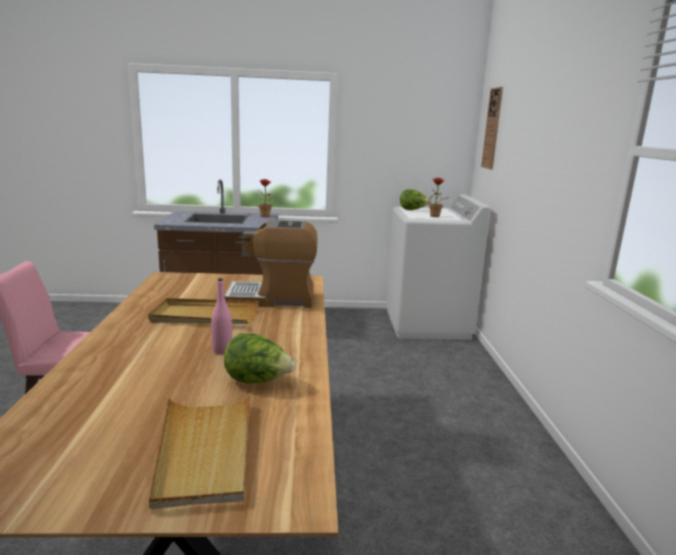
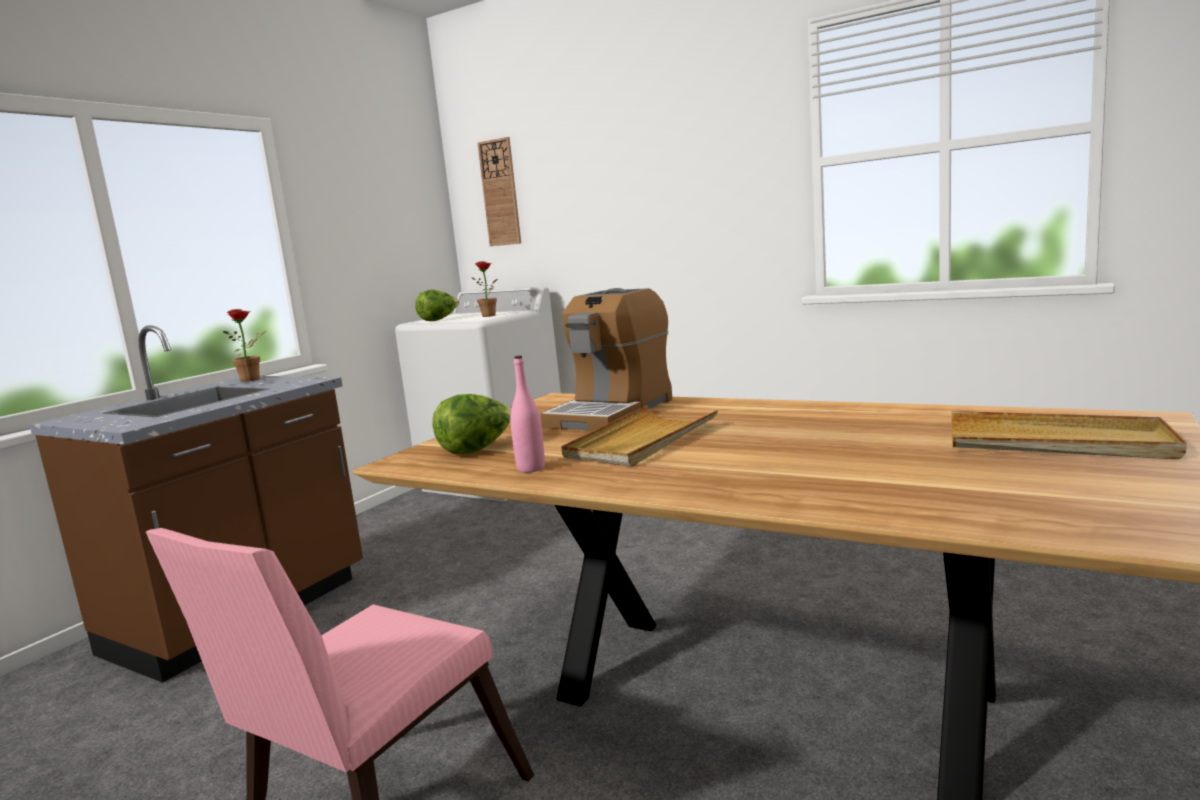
camera: 55 degrees left, 5 degrees down
pink bottle [211,278,232,354] -> pink bottle moved to [510,356,545,473]
lettuce [224,333,296,383] -> lettuce moved to [432,394,512,454]

